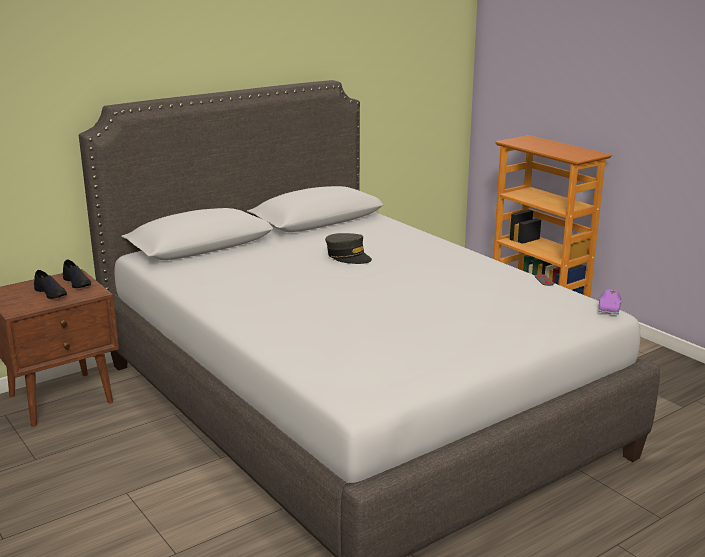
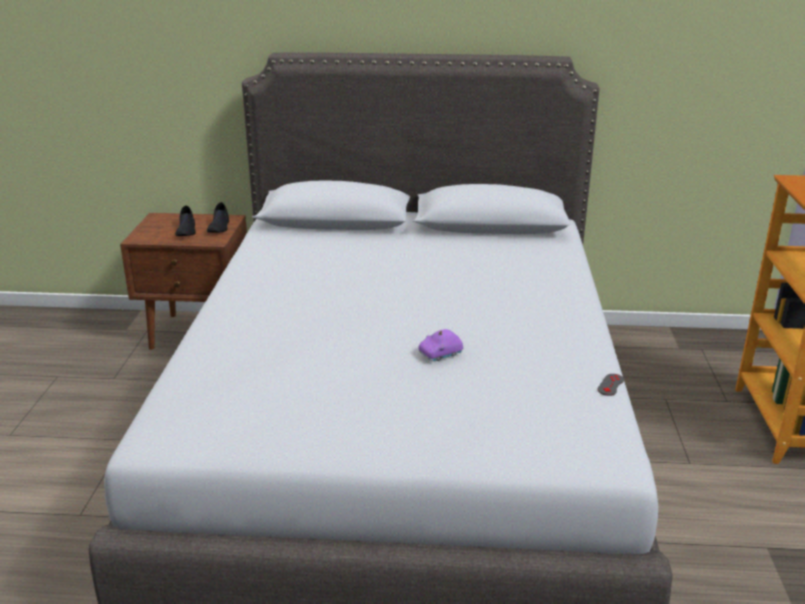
camera: 40 degrees right, 5 degrees up
grey cap [325,233,372,264] -> none
purple toy car [598,289,622,314] -> purple toy car moved to [418,329,464,362]

